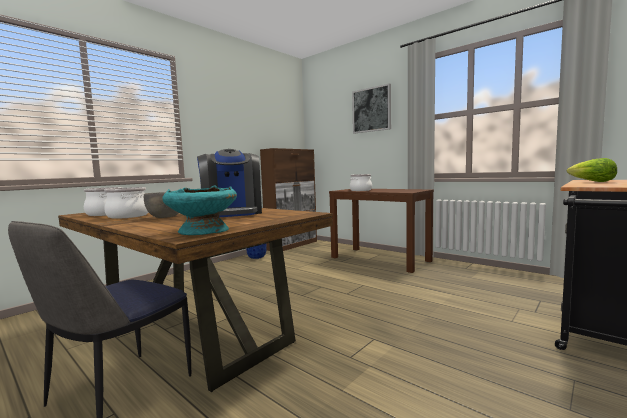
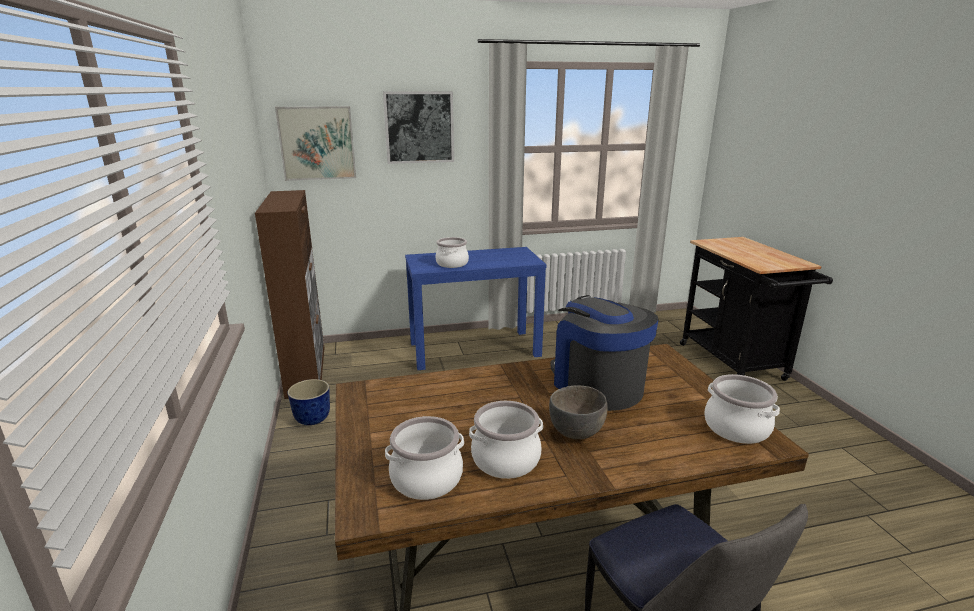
camera: 55 degrees left, 15 degrees up
turquoise bowl [162,185,237,235] -> cooking pot [704,374,780,444]
coffee machine [197,149,262,217] -> coffee machine turned 135 degrees counterclockwise [551,295,659,411]
brown console table [329,189,434,273] -> blue console table [405,247,547,370]
lettuce [567,158,617,182] -> none
none -> picture [275,106,356,181]

